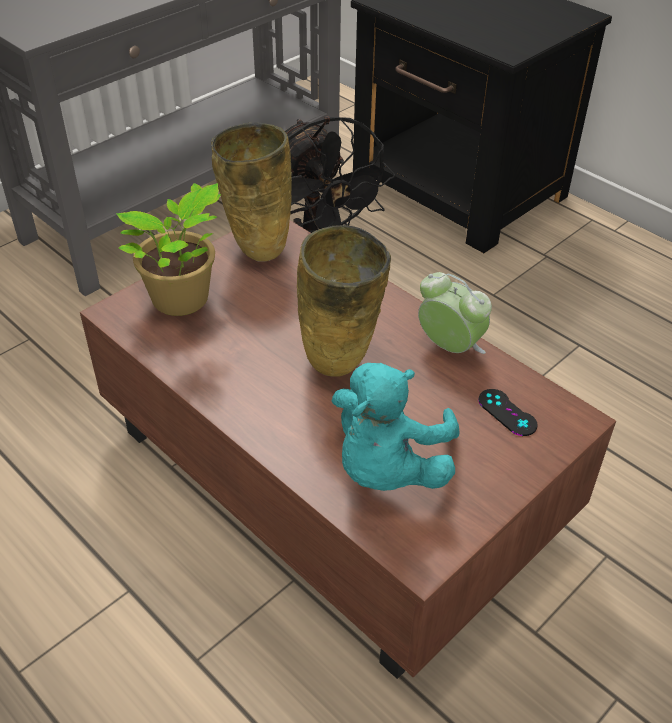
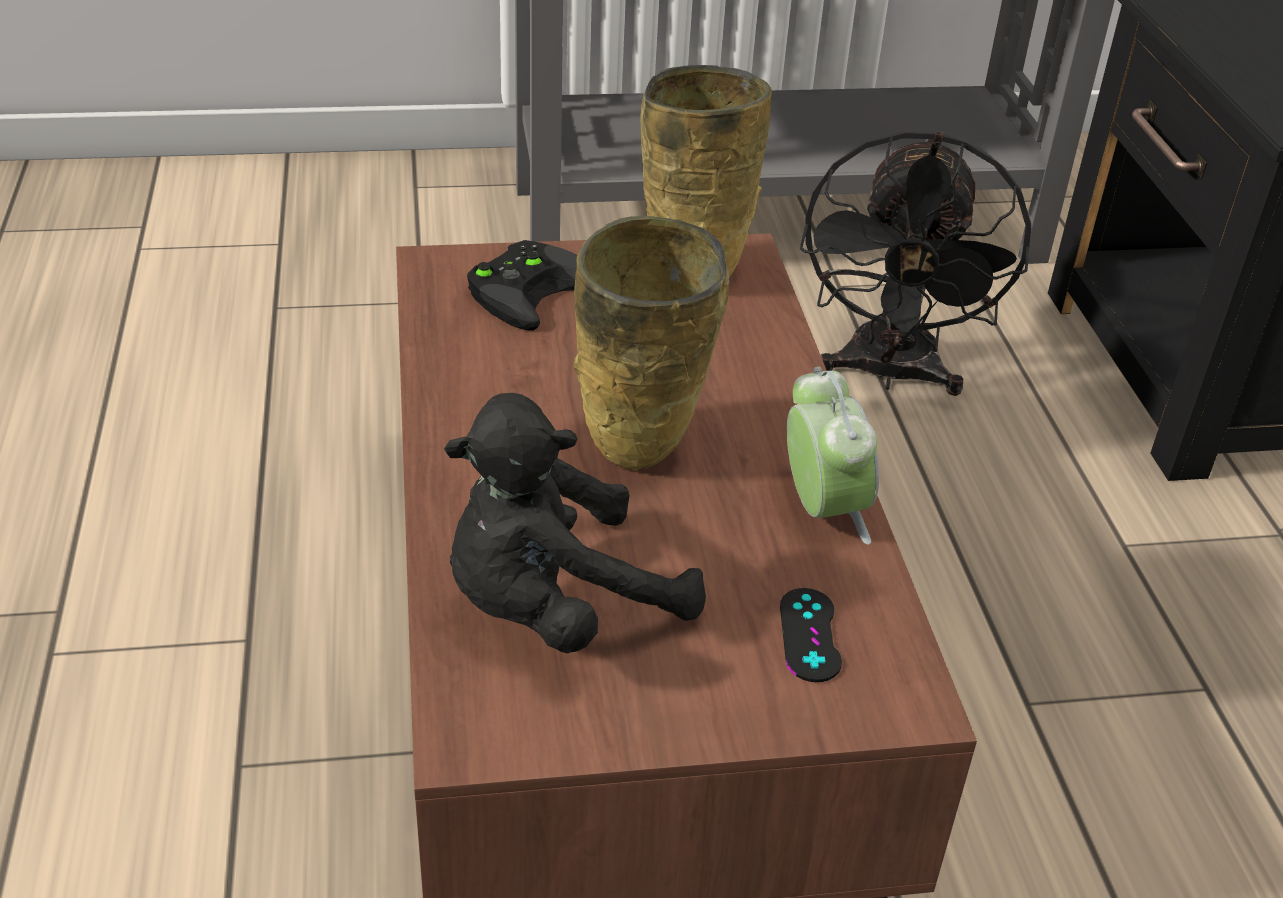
camera: 35 degrees right, 5 degrees down
potted plant [116,183,221,316] -> black game controller [467,240,577,330]
turquoise plush toy [332,363,459,491] -> black plush toy [444,393,706,653]

